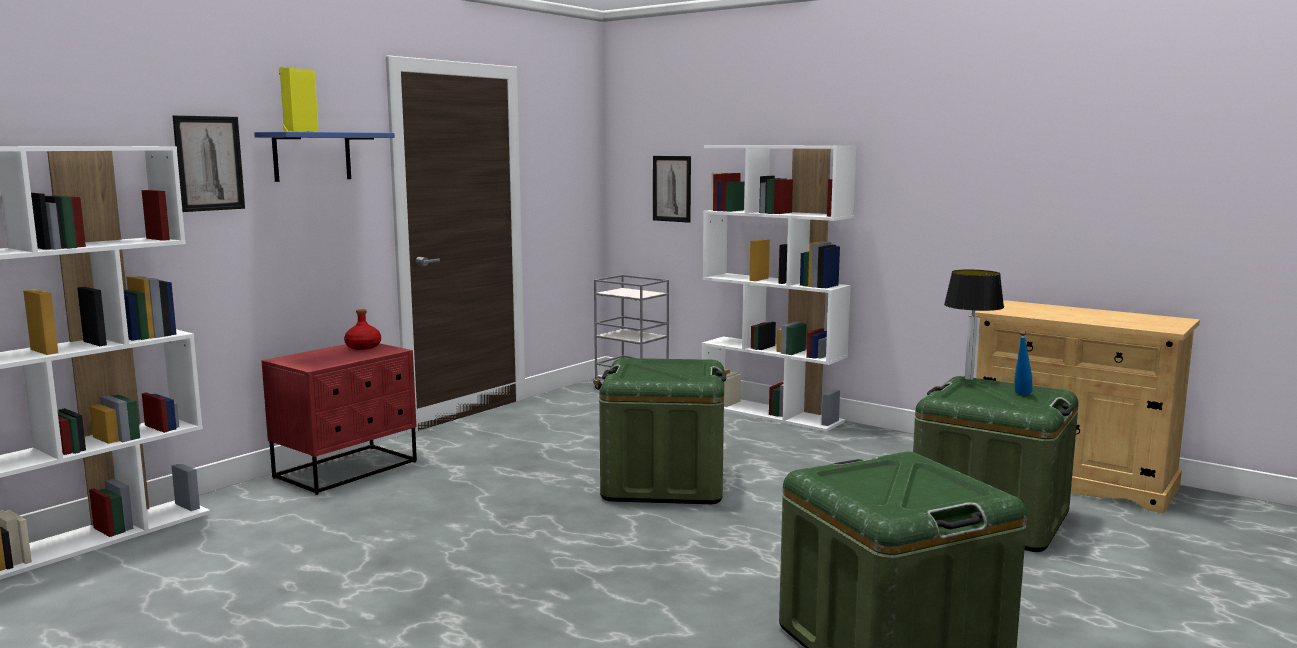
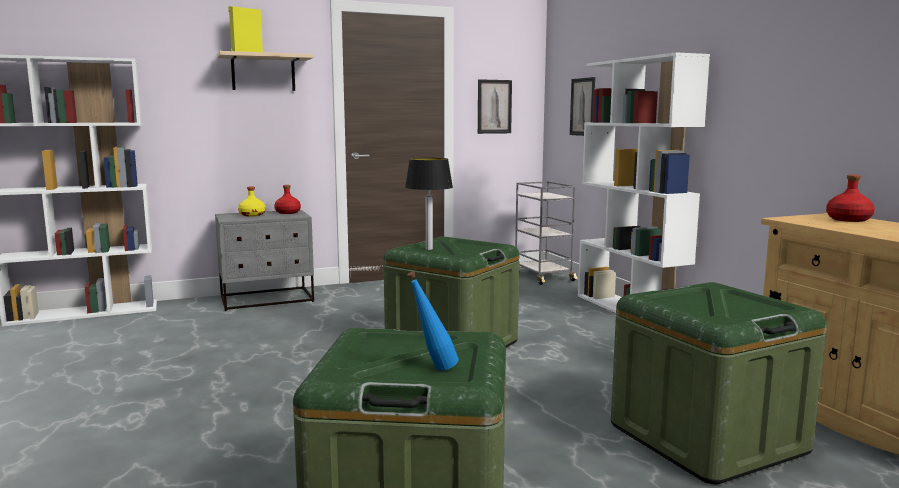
camera: 30 degrees right, 0 degrees up
picture [172,115,245,212] -> picture moved to [478,79,512,134]
blue shelf [254,132,395,182] -> beige shelf [217,51,314,91]
red nightstand [262,343,417,495] -> grey nightstand [215,210,314,311]
table lamp [944,270,1004,380] -> table lamp moved to [405,158,453,250]
blue bottle [1015,331,1032,395] -> blue bottle moved to [407,272,459,371]
none -> yellow bottle [238,186,266,216]
none -> red bottle [826,175,875,222]

